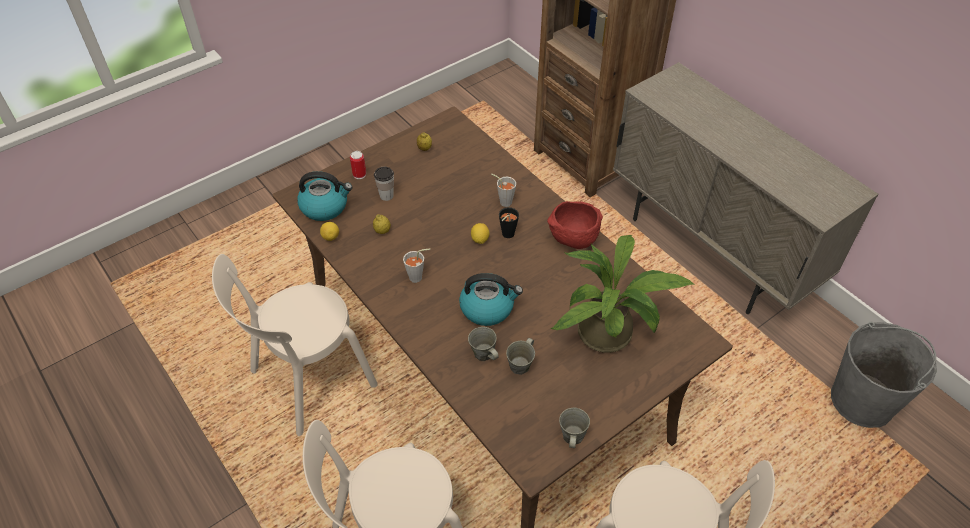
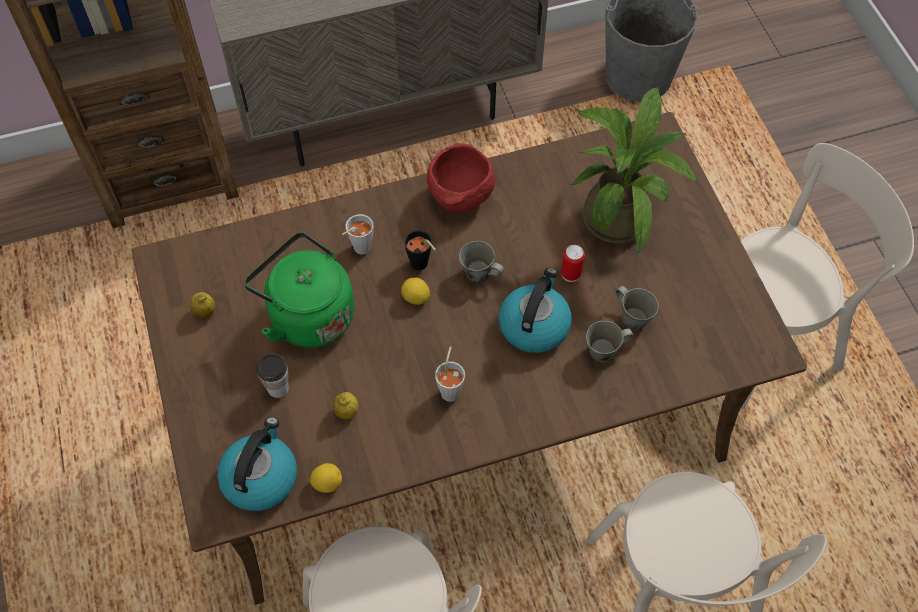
camera: 70 degrees left, 10 degrees up
can [350,151,366,179] -> can moved to [561,245,585,282]
grey mug [559,408,590,448] -> grey mug moved to [459,241,504,283]
none -> green kettle [244,232,354,348]

